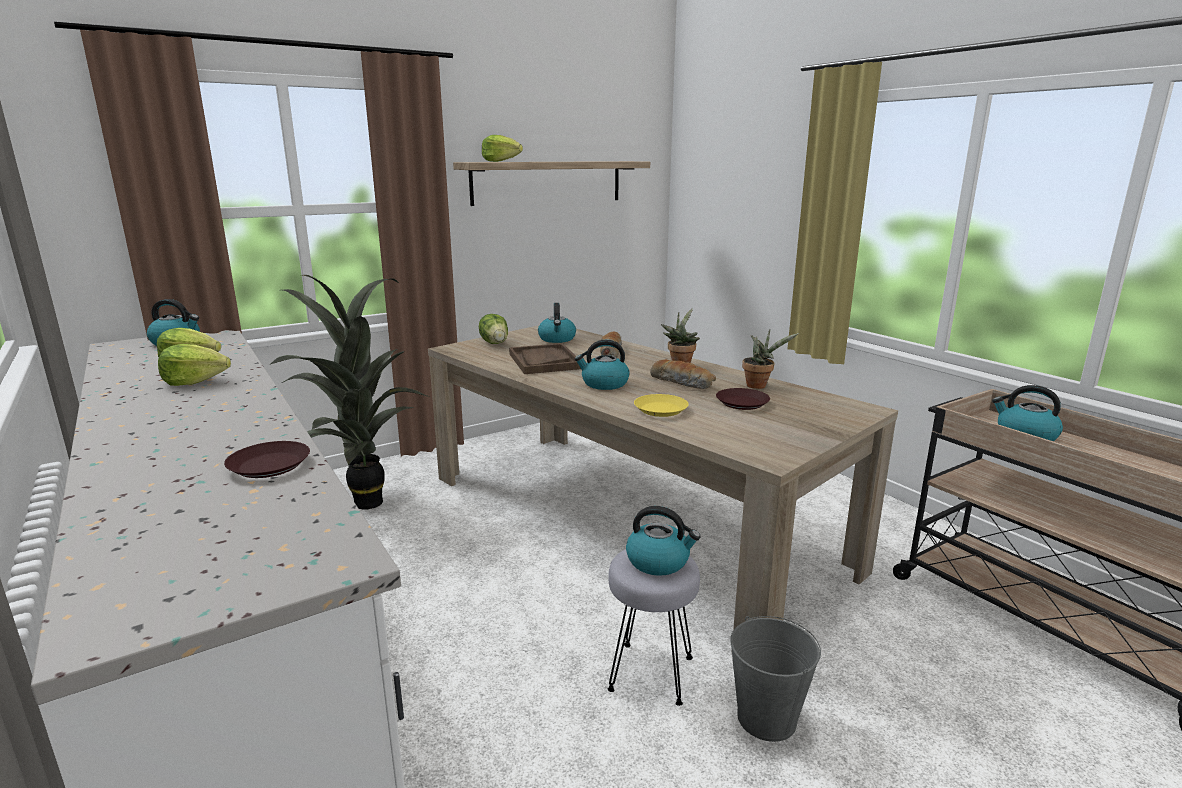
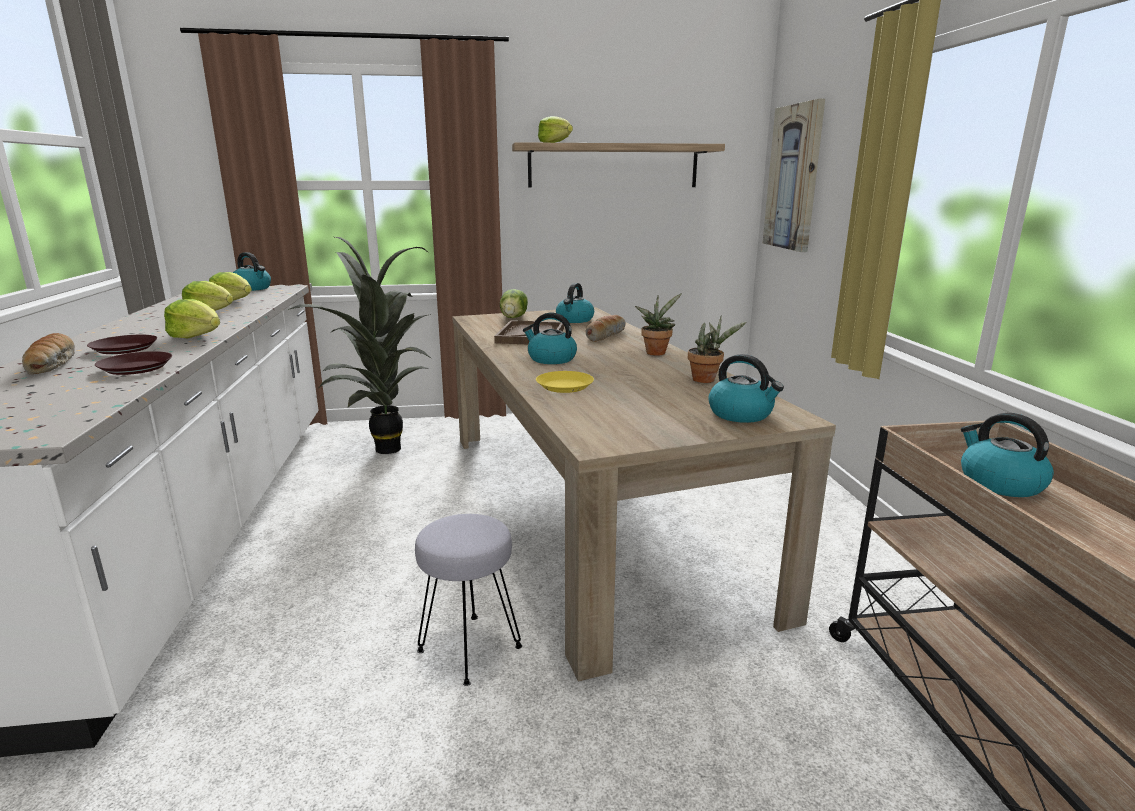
camera: 25 degrees right, 0 degrees up
kettle [626,506,701,576] -> kettle moved to [708,354,784,423]
bread [650,359,716,389] -> bread moved to [22,333,75,374]
brown plate [716,388,770,410] -> brown plate moved to [87,335,157,354]
grey bucket [730,616,821,742] -> none
none -> lettuce [164,299,220,339]
none -> picture [763,99,825,252]

